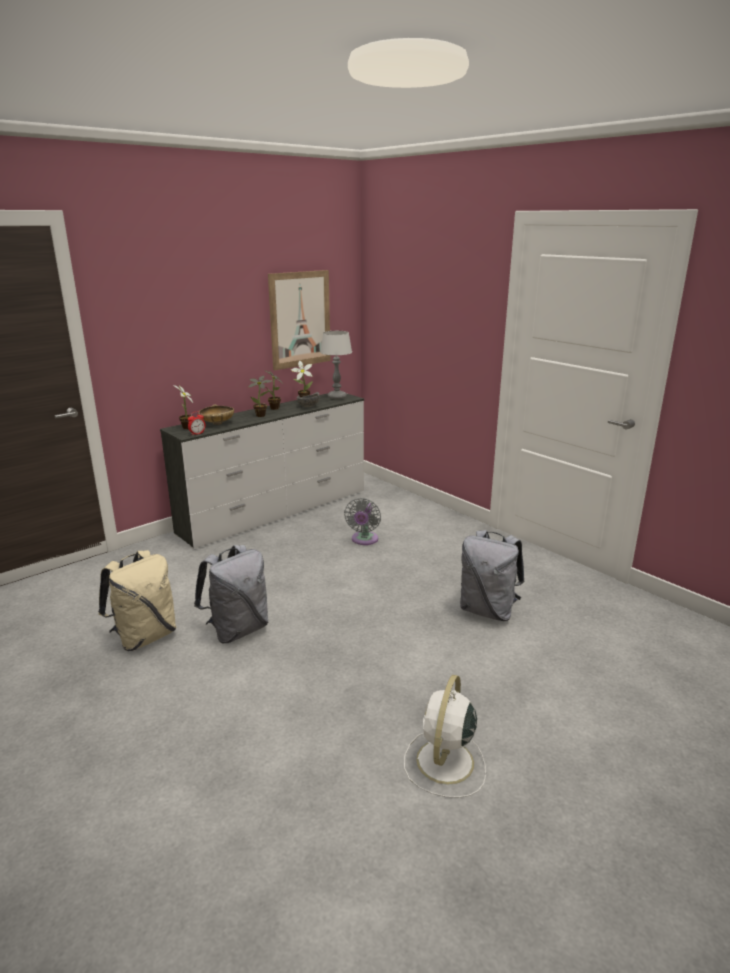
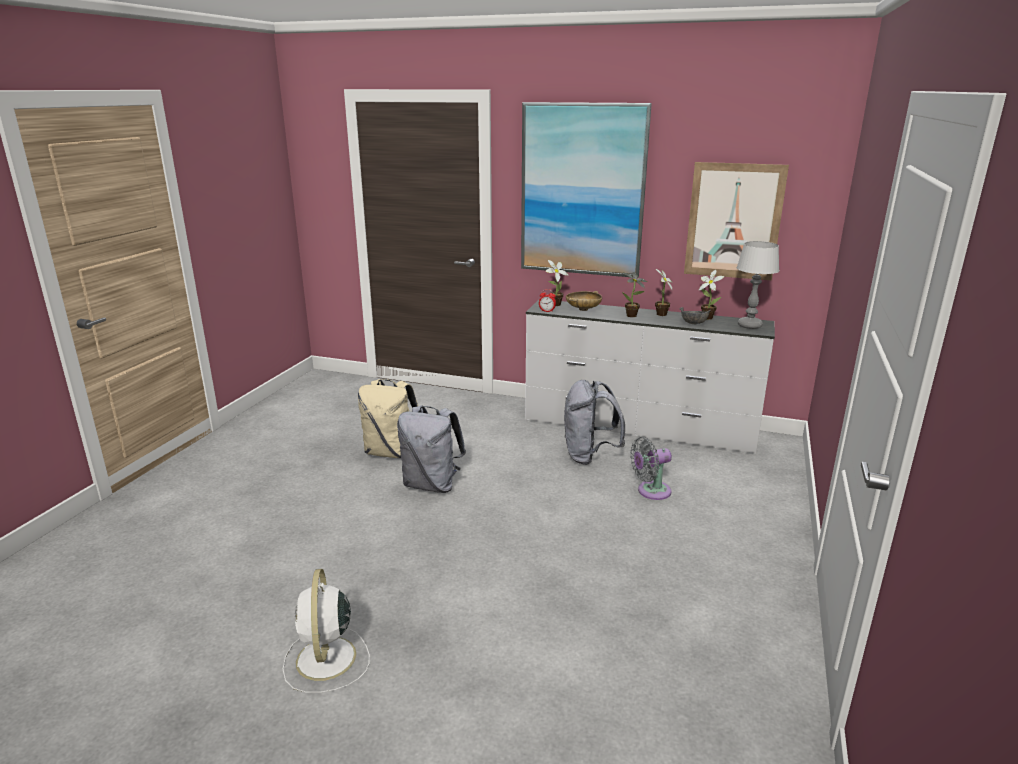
camera: 60 degrees right, 0 degrees up
white fan [404,675,486,798] -> white fan turned 90 degrees counterclockwise [283,569,370,693]
grey backpack [460,530,524,621] -> grey backpack moved to [564,380,625,465]
none -> picture [521,102,652,277]

